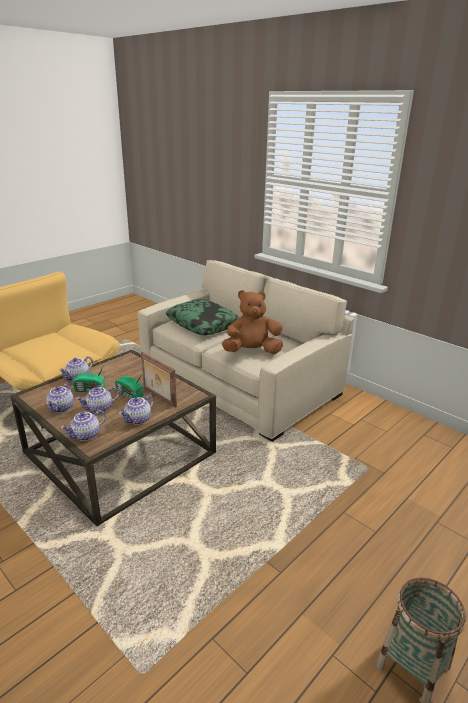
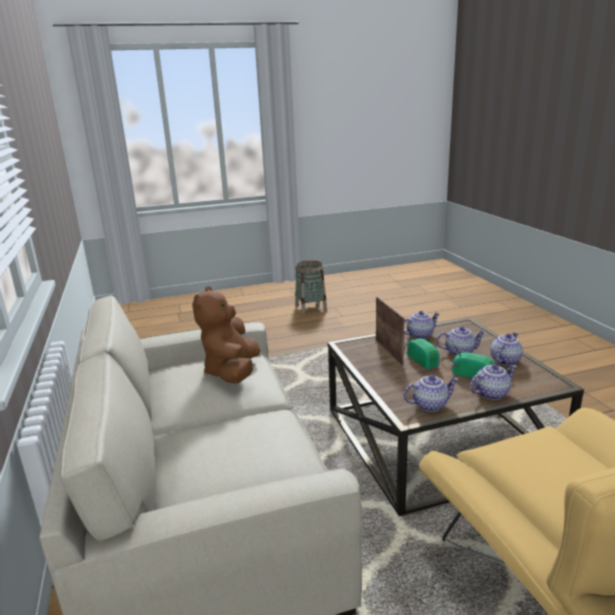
camera: 150 degrees left, 5 degrees down
teapot [61,410,106,441] -> teapot moved to [403,375,459,412]
pillow [166,299,239,335] -> none
brown plush toy [222,290,283,354] -> brown plush toy turned 75 degrees clockwise [192,286,260,383]

